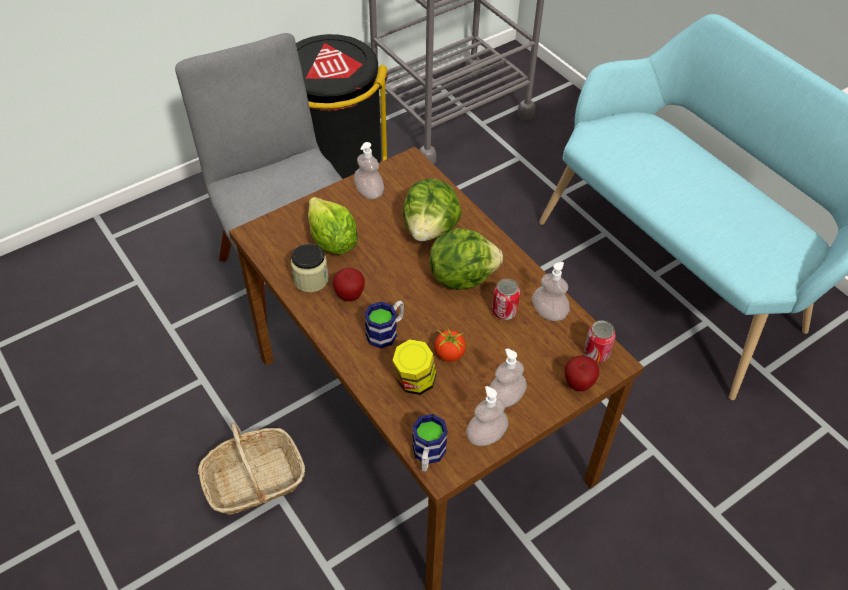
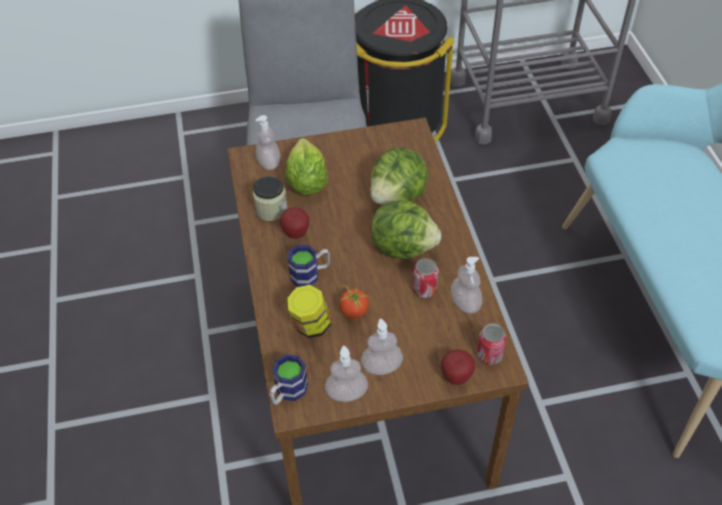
camera: 25 degrees right, 0 degrees up
basket [198,422,305,515] -> none
soap dispenser [354,142,384,199] -> soap dispenser moved to [256,115,280,170]

